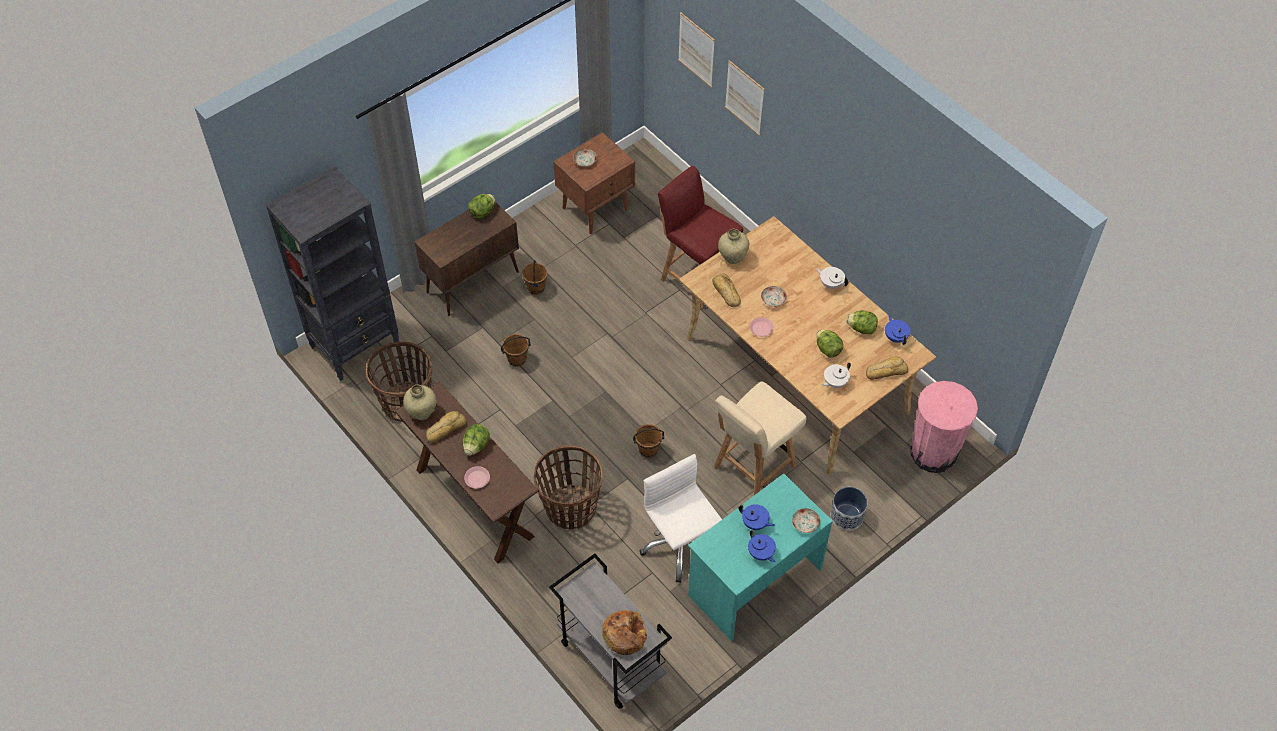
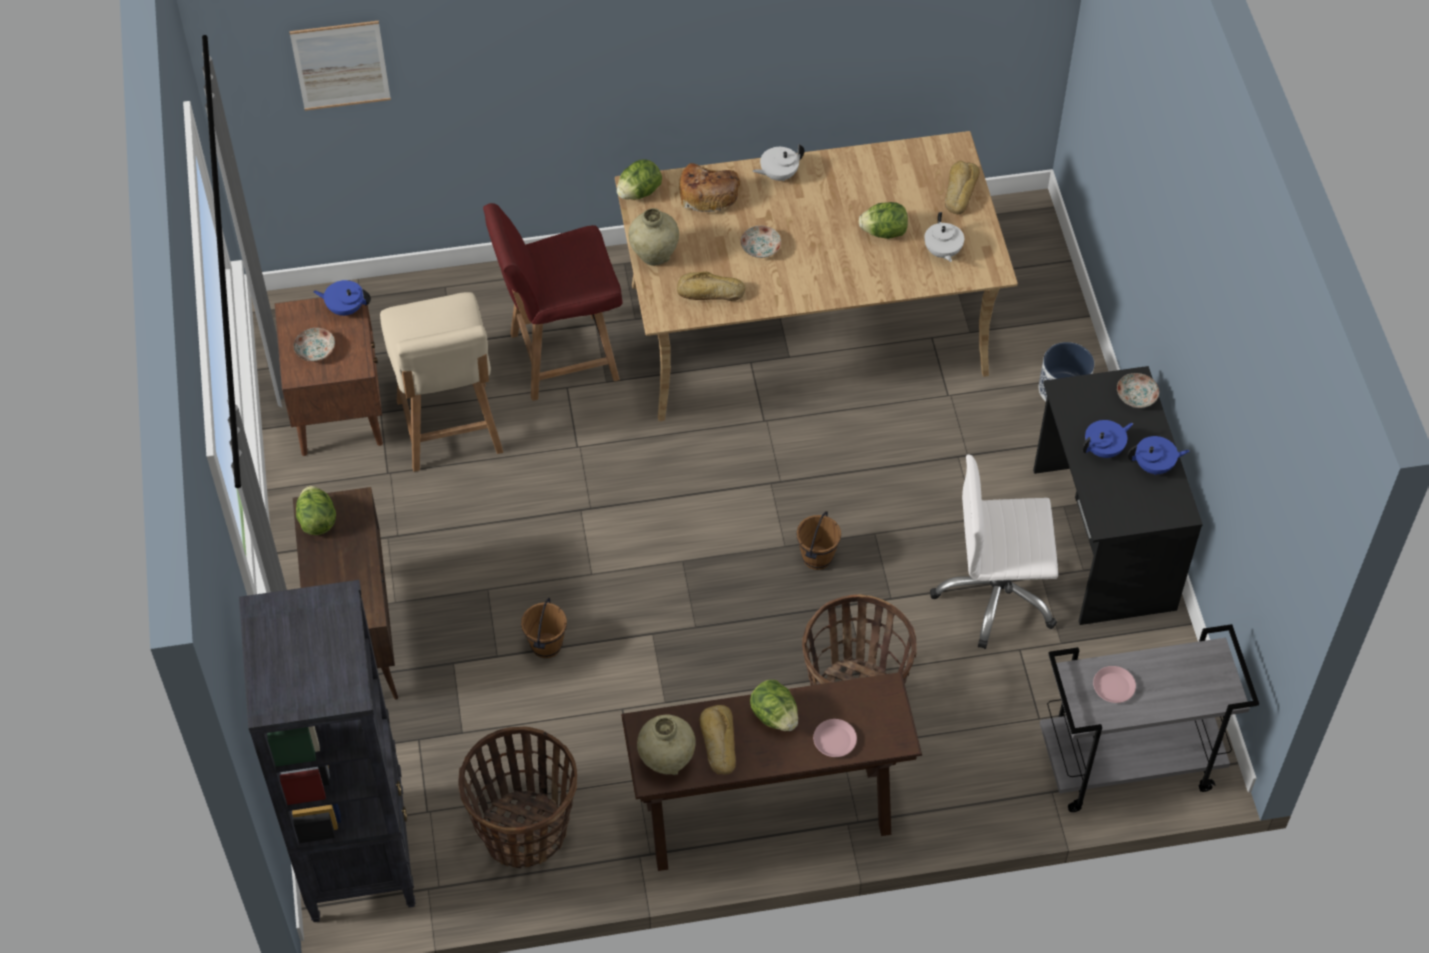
camera: 60 degrees left, 0 degrees up
brown bucket [522,260,548,295] -> none
bread [602,610,647,655] -> bread moved to [680,163,741,213]
turquoise desk [688,474,833,641] -> black desk [1033,366,1203,625]
beige chair [714,381,807,495] -> beige chair moved to [380,292,503,472]
picture [725,60,764,136] -> none
pink plate [750,317,774,337] -> pink plate moved to [1093,666,1136,703]
lettuce [846,310,878,334] -> lettuce moved to [617,159,662,199]
blue teapot [885,315,910,345] -> blue teapot moved to [313,280,371,316]
pink trash can [910,381,978,473] -> none

